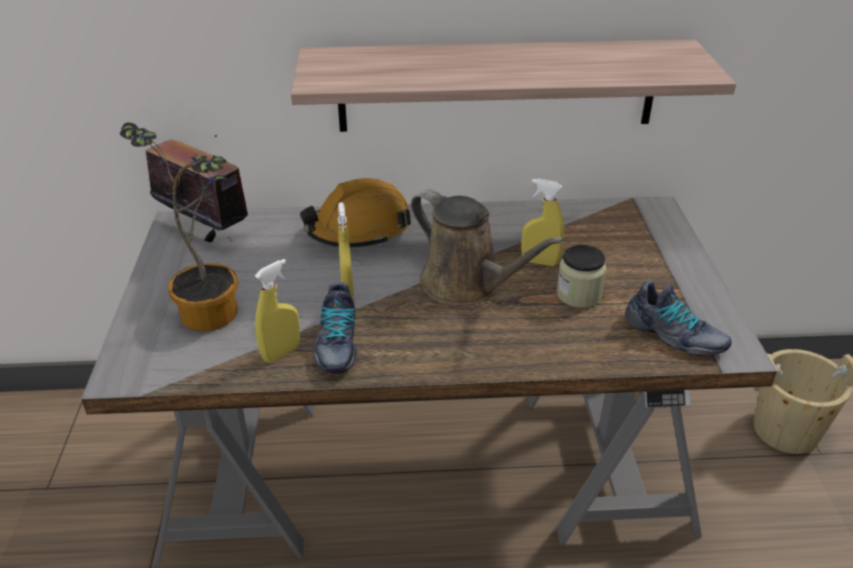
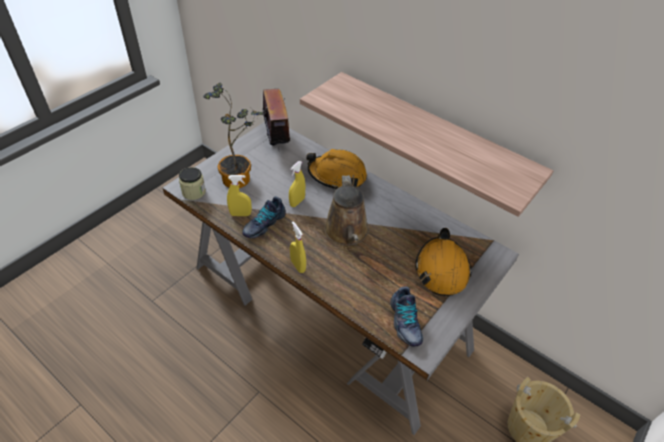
camera: 40 degrees right, 10 degrees up
yellow spray bottle [521,179,564,266] -> yellow spray bottle moved to [290,221,306,273]
jar [556,245,606,308] -> jar moved to [179,167,206,200]
none -> orange hard hat [415,228,472,296]

